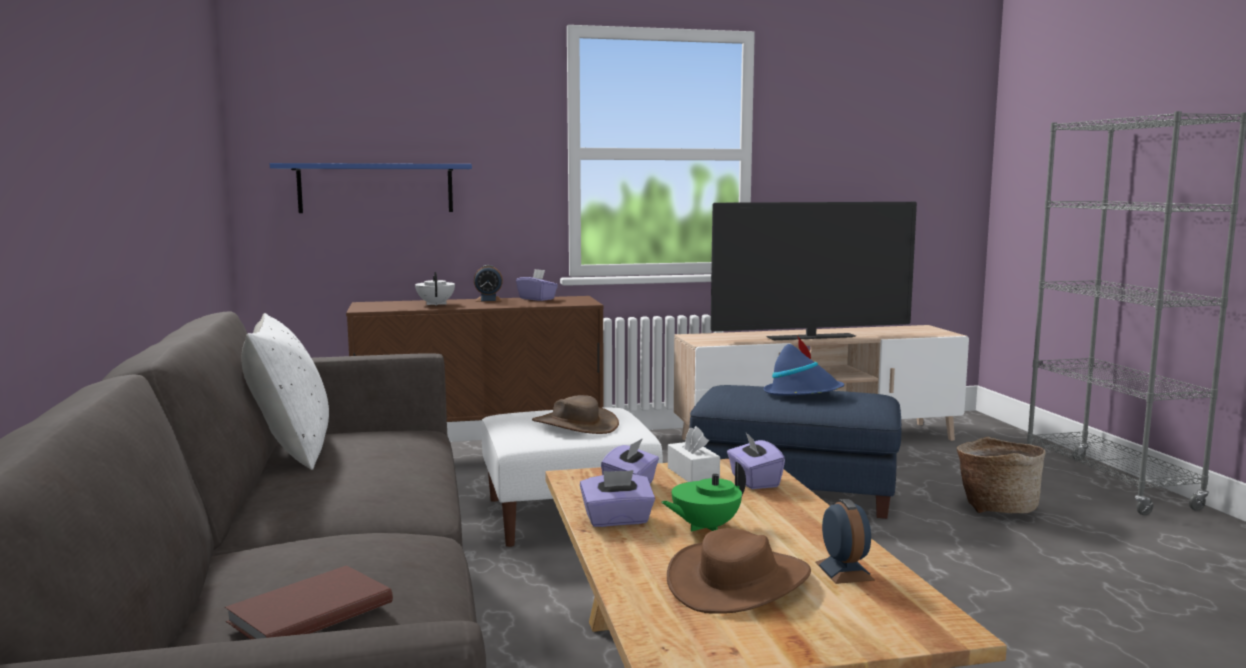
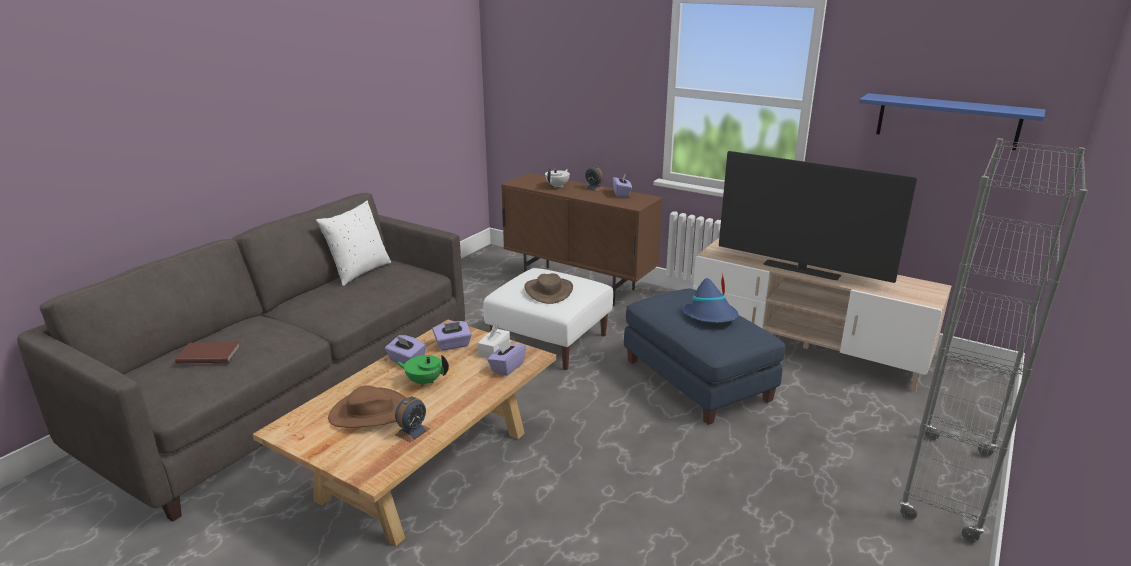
camera: 45 degrees right, 15 degrees up
blue shelf [270,163,472,213] -> blue shelf moved to [859,93,1045,150]
basket [957,437,1046,513] -> none

